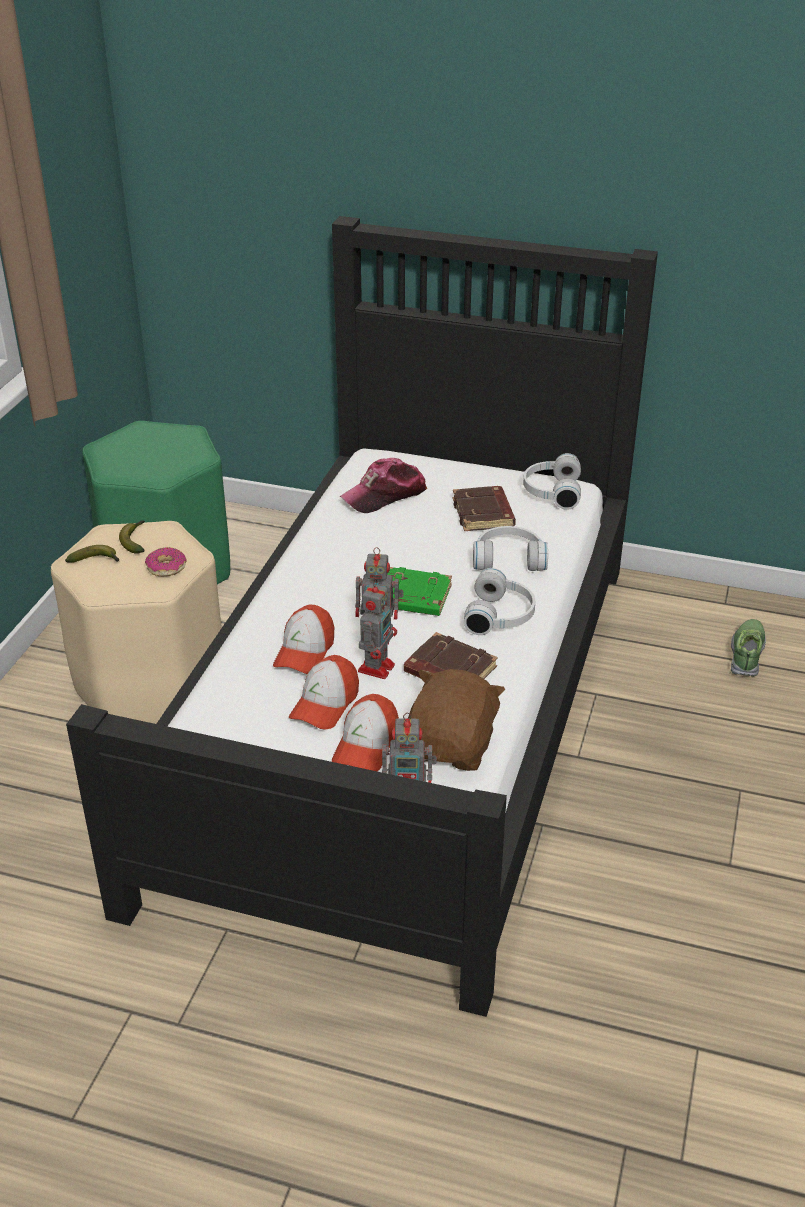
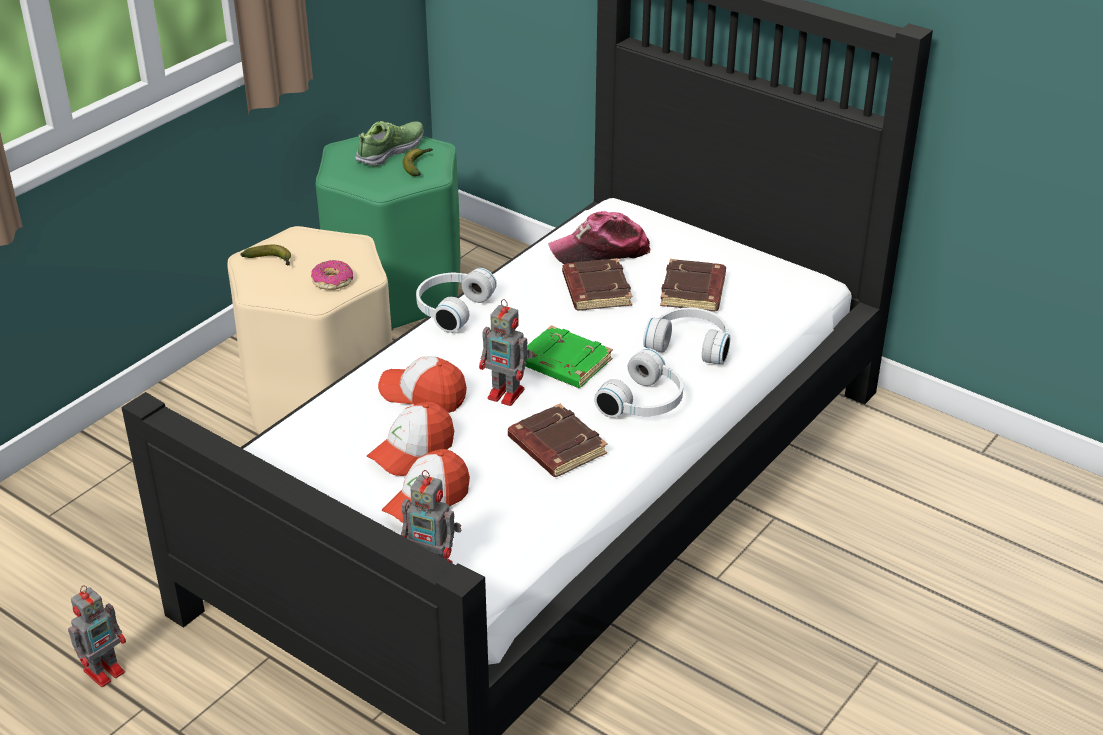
camera: 20 degrees right, 0 degrees up
banana [119,520,145,554] -> banana moved to [403,148,433,176]
cap [273,605,334,674] -> cap turned 75 degrees clockwise [378,356,467,413]
toy robot [358,579,397,679] -> toy robot moved to [68,585,126,687]
brown plush toy [408,669,505,771] -> none
white headphones [523,453,581,510] -> white headphones moved to [416,268,497,333]
shoe [731,619,766,677] -> shoe moved to [355,121,424,167]
none -> brown book [562,258,632,311]

